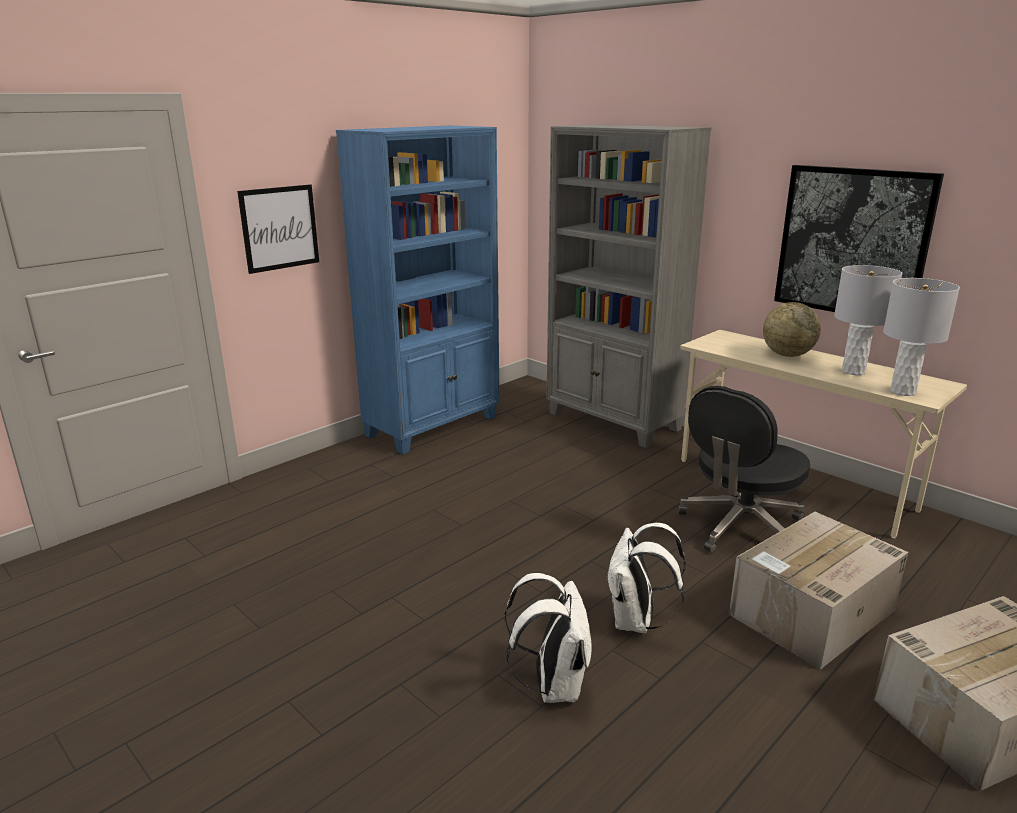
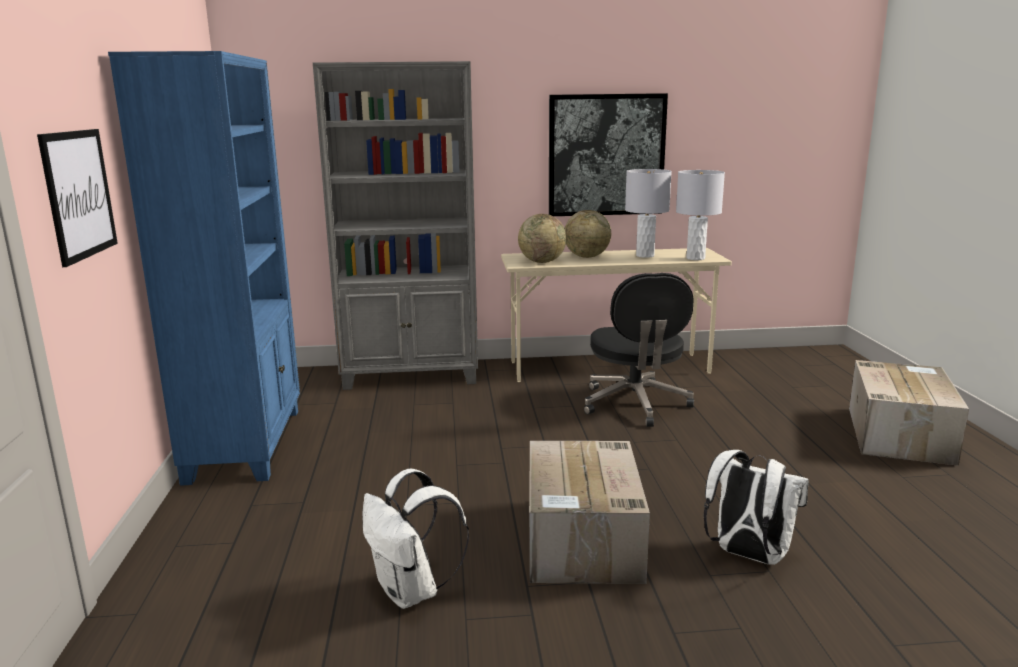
camera: 50 degrees left, 5 degrees down
white backpack [606,523,686,633] -> white backpack moved to [363,468,469,609]
cardboard box [729,512,909,670] -> cardboard box moved to [529,441,650,584]
none -> globe [518,214,567,263]

